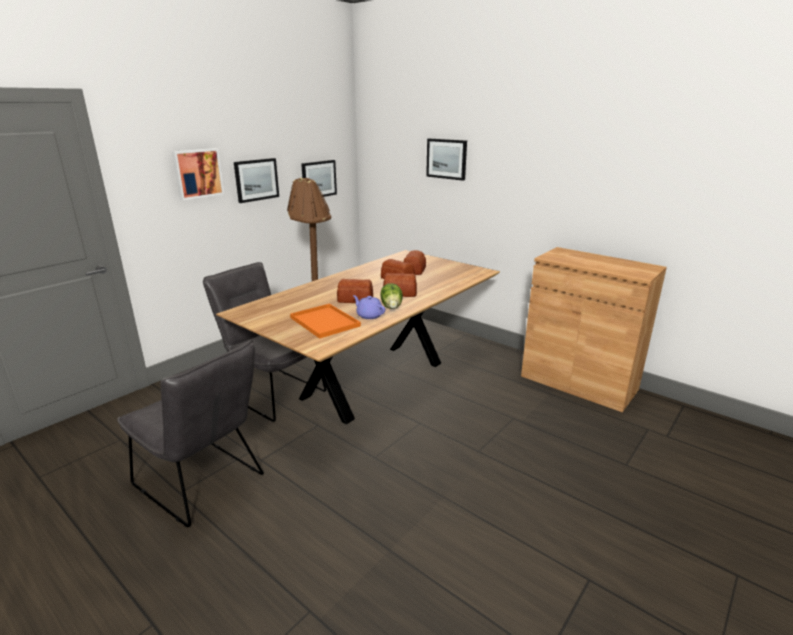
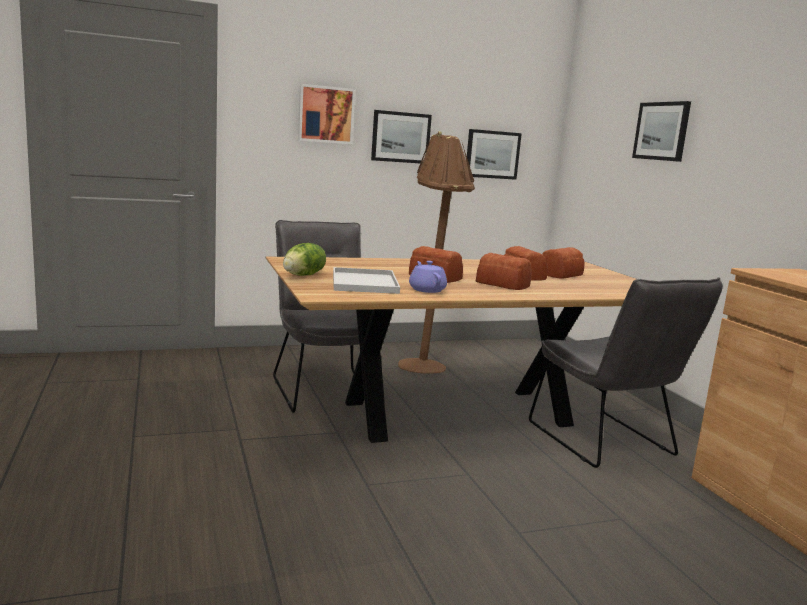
camera: 30 degrees right, 10 degrees down
grey chair [117,340,264,527] -> grey chair moved to [529,277,723,468]
orange tray [290,304,361,339] -> white tray [333,267,400,294]
lettuce [380,283,403,309] -> lettuce moved to [283,243,326,276]

